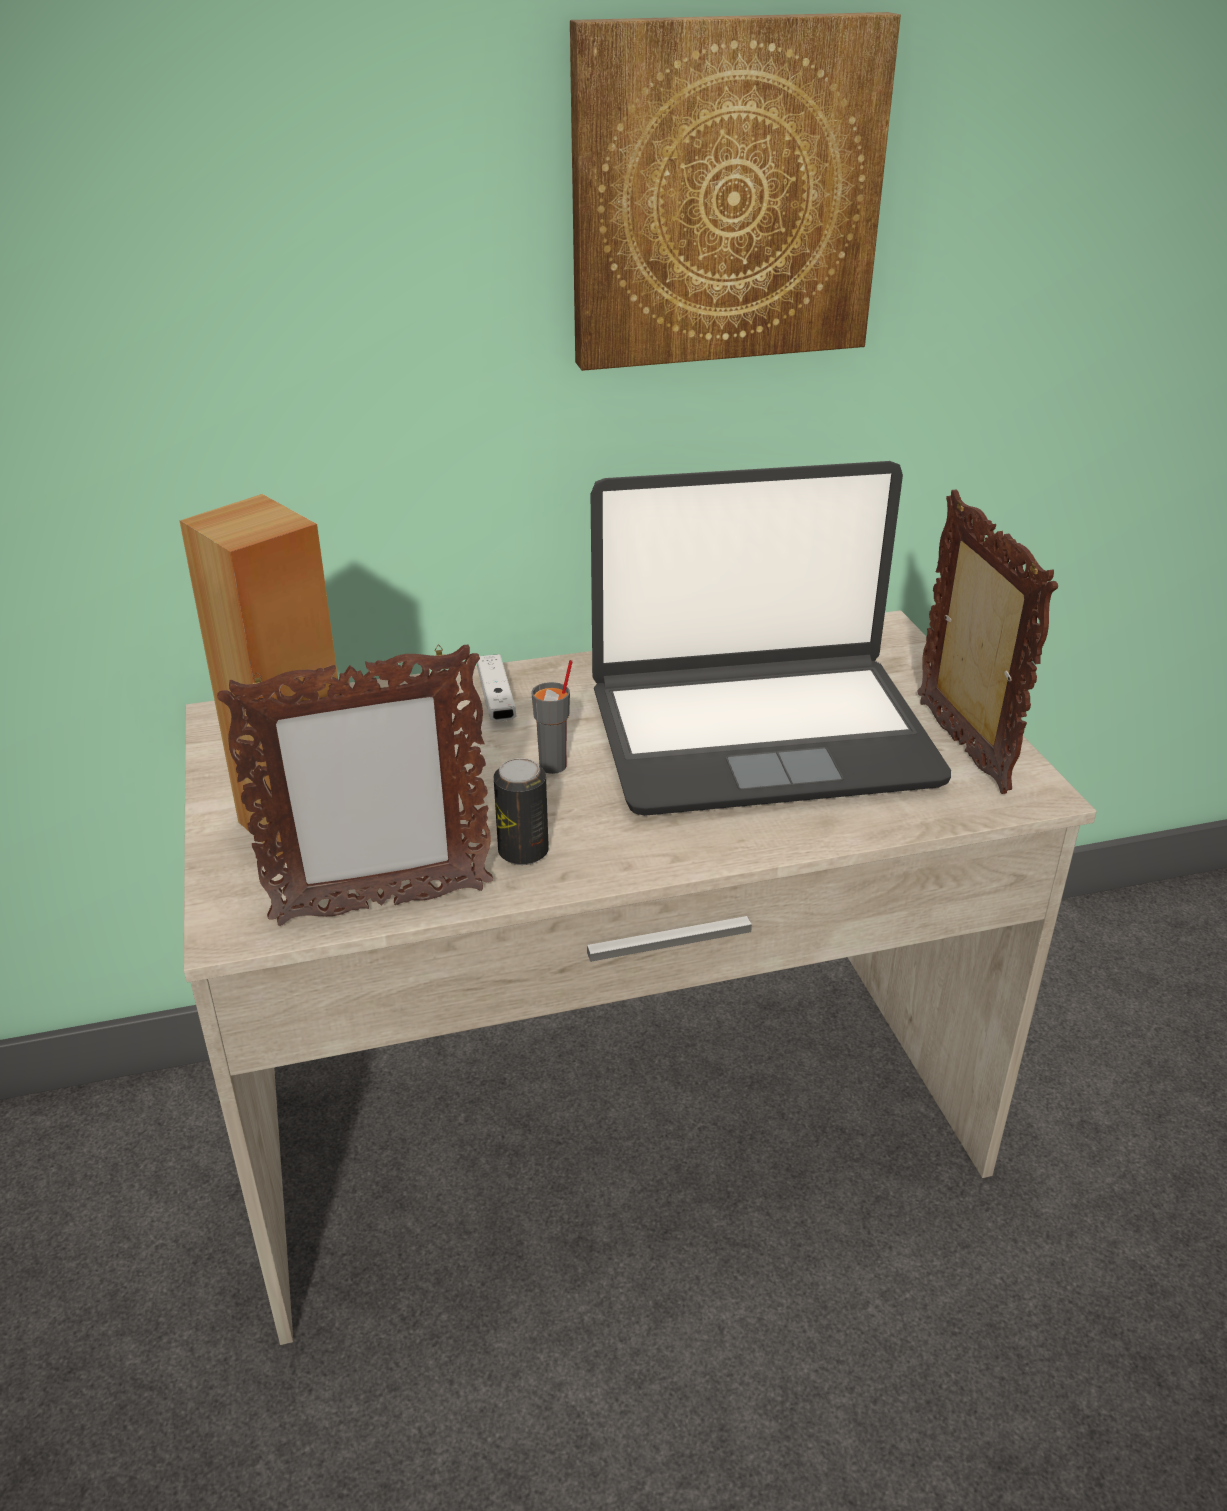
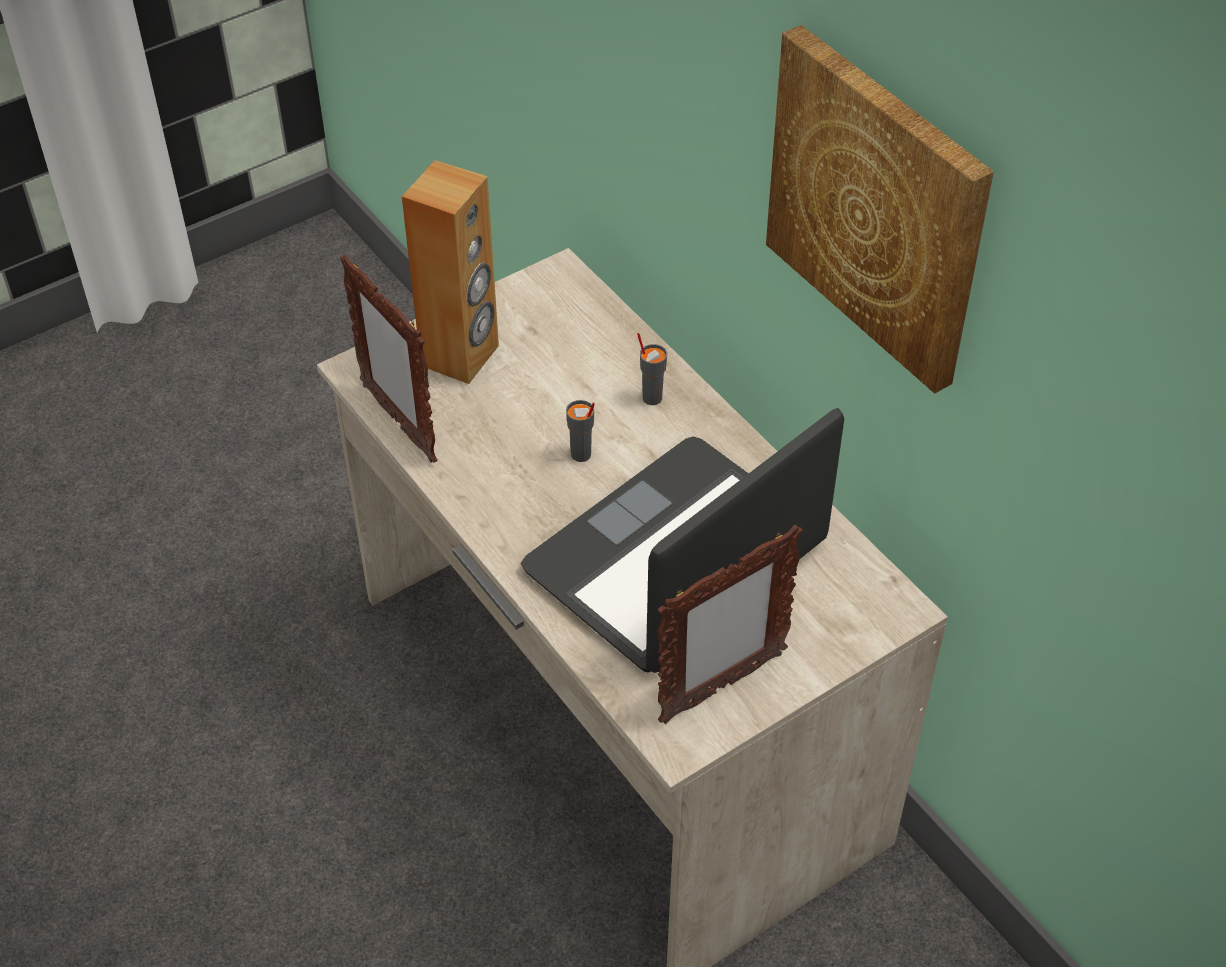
camera: 70 degrees right, 15 degrees up
white game controller [477,654,517,721] -> grey cup [637,333,667,405]
can [494,758,549,865] -> none
laptop [591,461,951,816] -> laptop turned 75 degrees clockwise [521,408,844,673]

